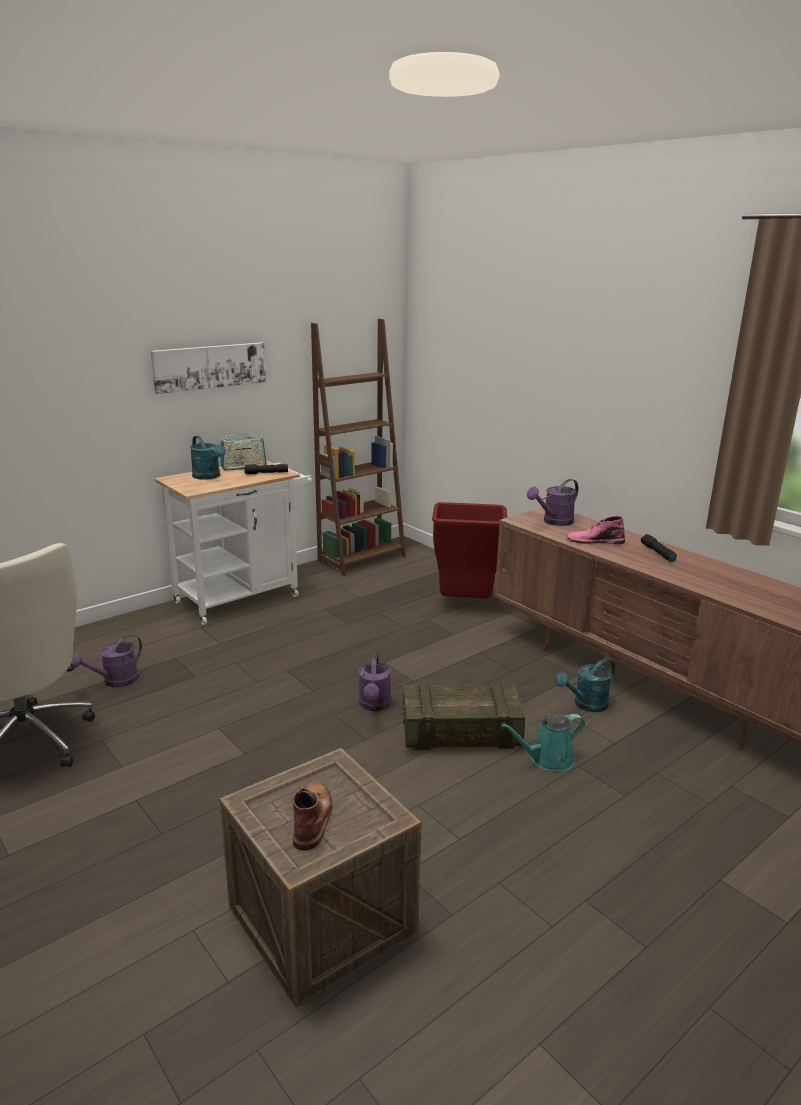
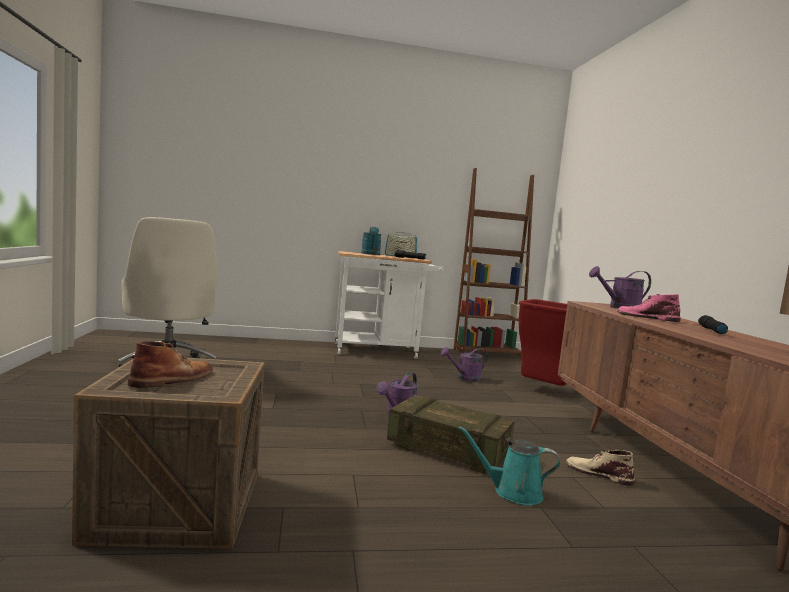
camera: 30 degrees right, 15 degrees down
purple watering can [71,634,142,687] -> purple watering can moved to [441,347,488,382]
picture [150,342,266,394] -> none
turquoise watering can [555,658,615,712] -> beige boot [566,450,635,486]

